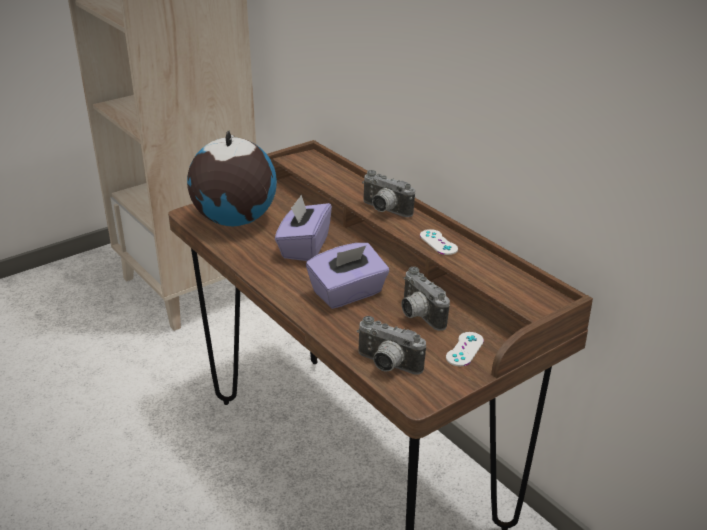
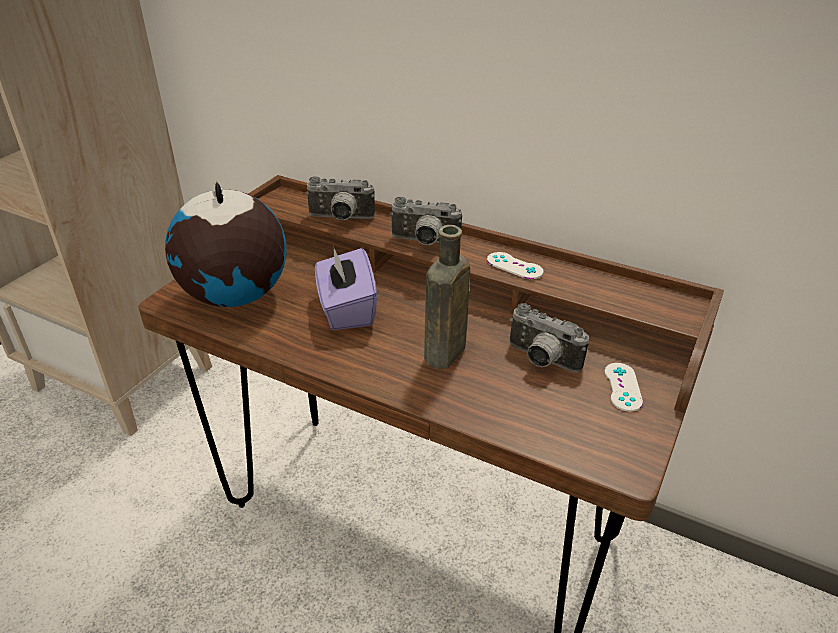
camera: 25 degrees left, 5 degrees up
purple tissue box [306,243,389,309] -> brown bottle [424,225,470,369]
camera [357,316,426,374] -> camera moved to [305,176,375,220]

